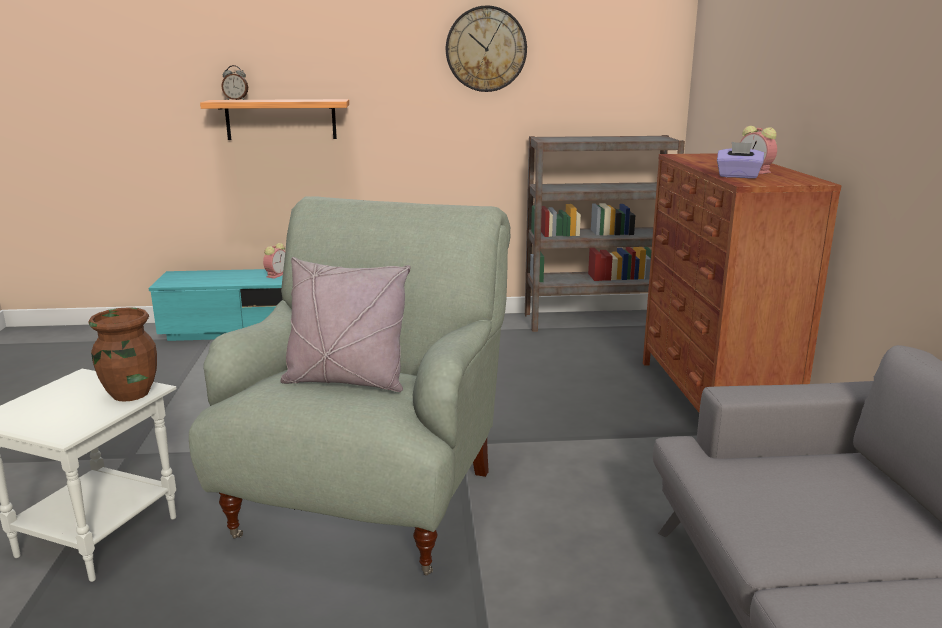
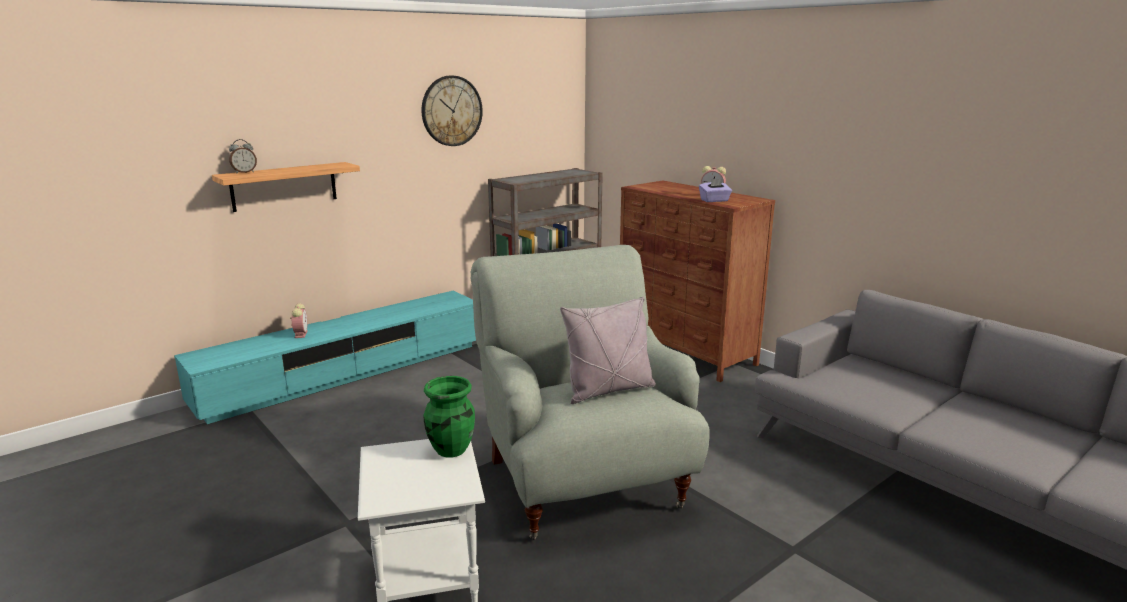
camera: 35 degrees left, 0 degrees up
brown vase [88,307,157,402] -> green vase [423,376,475,458]

